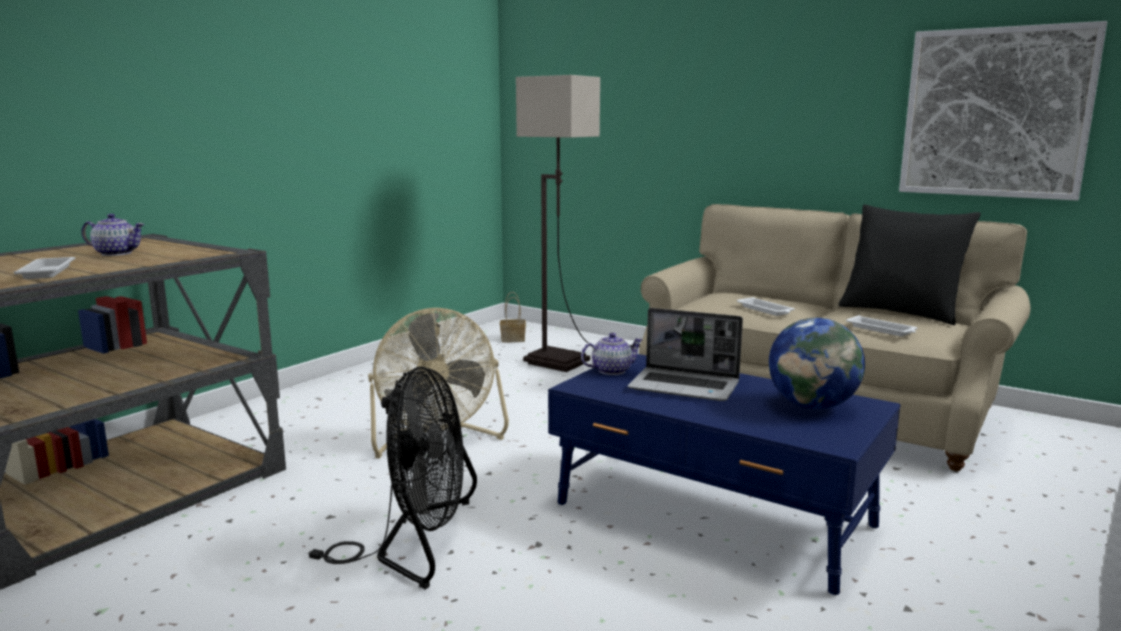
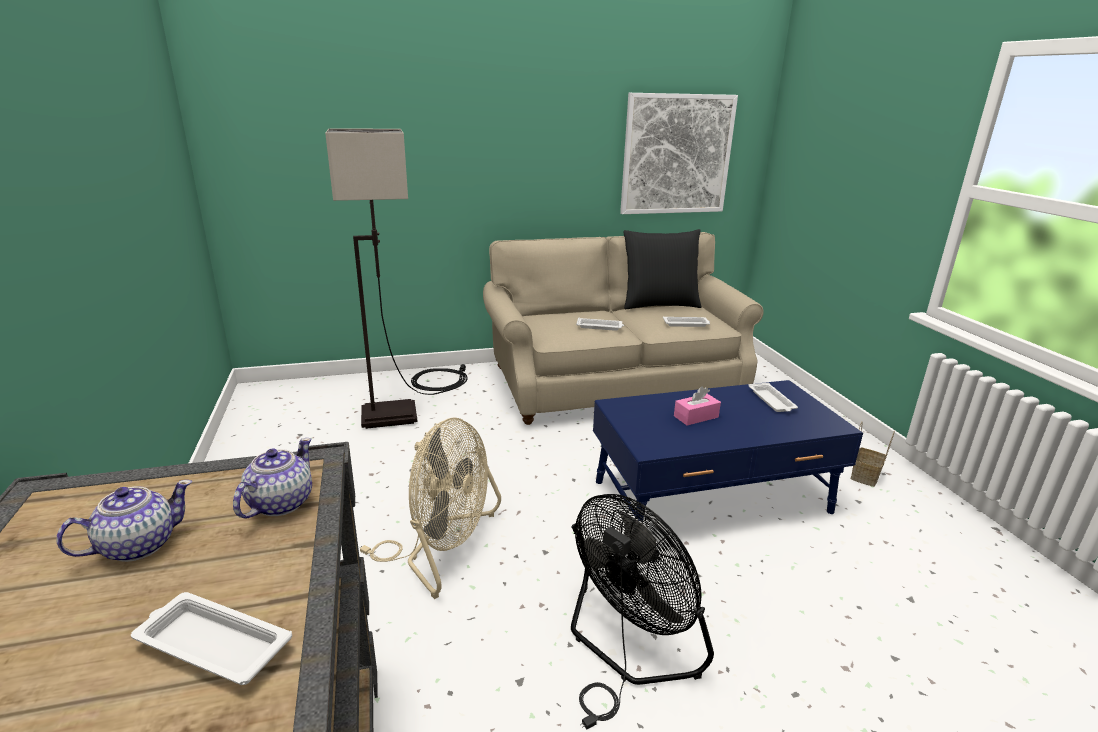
camera: 50 degrees left, 10 degrees up
basket [500,292,526,342] -> basket moved to [851,421,895,487]
teapot [581,333,643,375] -> teapot moved to [233,438,312,519]
laptop [628,308,743,401] -> pink tissue box [674,386,721,425]
globe [769,318,865,409] -> white tray [748,383,798,412]

